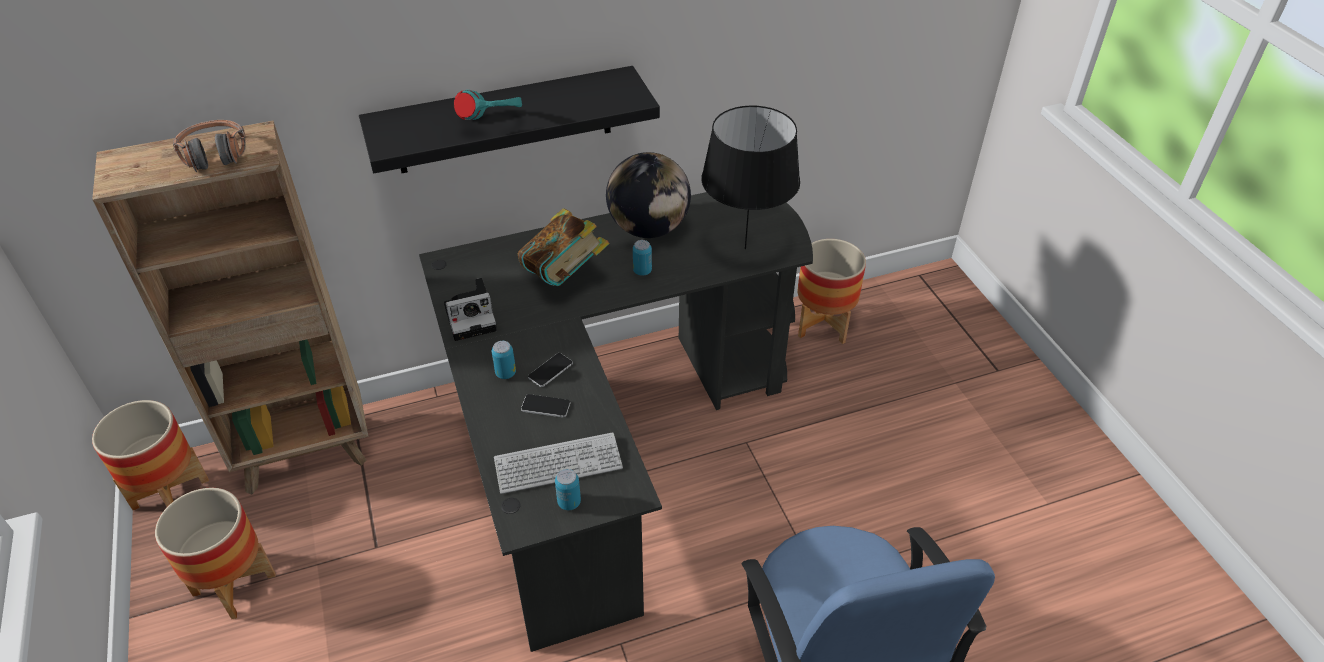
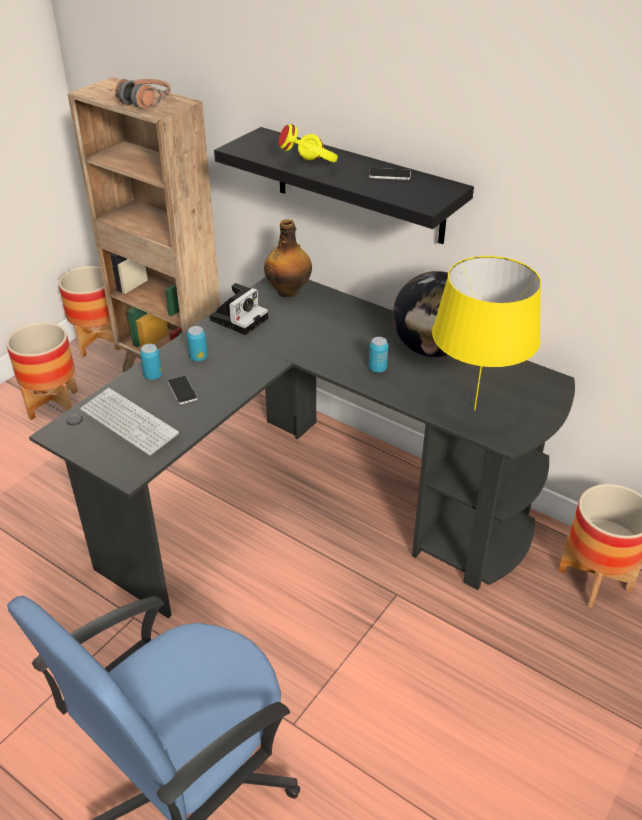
camera: 55 degrees right, 5 degrees down
camera [444,278,497,341] -> camera turned 90 degrees counterclockwise [210,283,268,335]
turquoise headphones [454,90,522,120] -> yellow headphones [279,124,338,162]
book [518,208,609,286] -> none
phone [528,353,573,387] -> phone moved to [369,168,411,180]
can [555,469,581,510] -> can moved to [140,344,162,380]
black table lamp [701,105,800,249] -> yellow table lamp [432,256,541,411]
none -> bottle [264,219,312,297]

